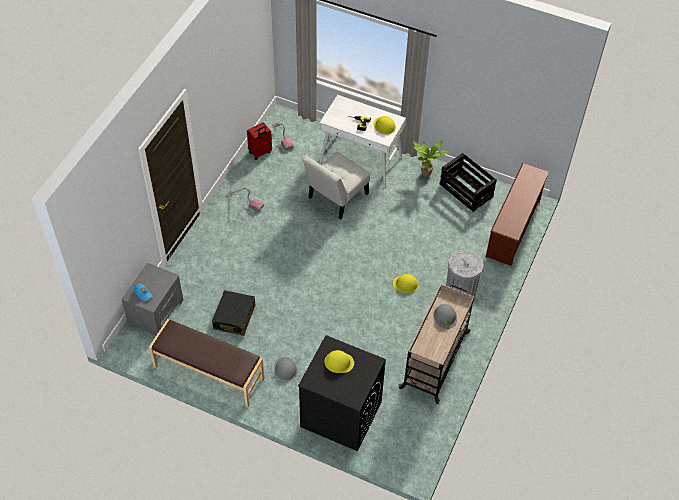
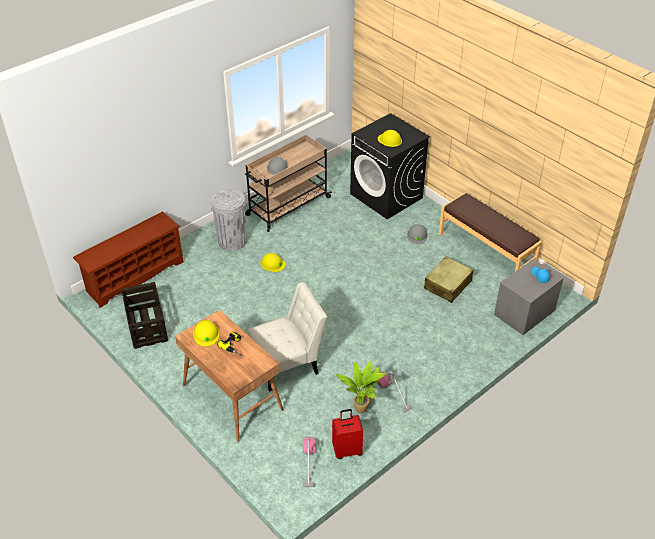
camera: 155 degrees left, 10 degrees down
black suitcase [212,290,255,336] -> beige suitcase [424,256,473,303]
white desk [319,95,406,187] -> brown desk [175,310,284,442]
potted plant [413,140,450,177] -> potted plant moved to [336,360,386,413]

